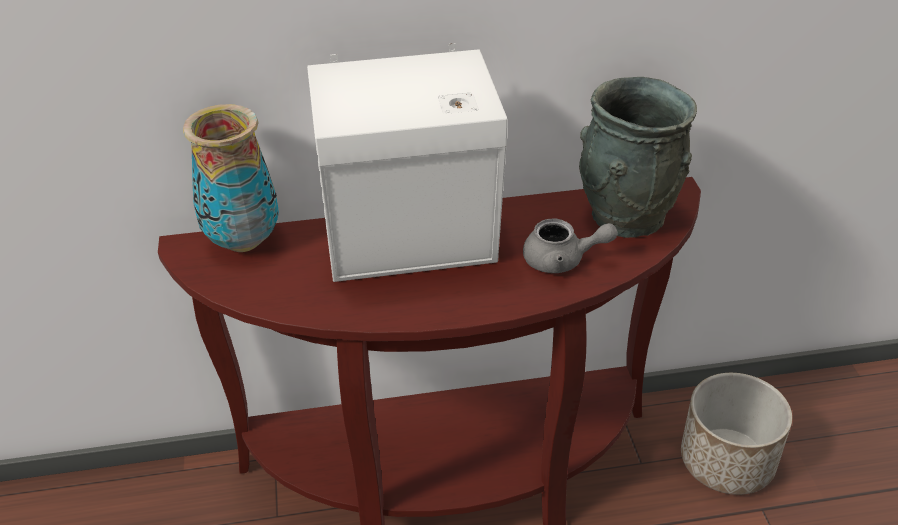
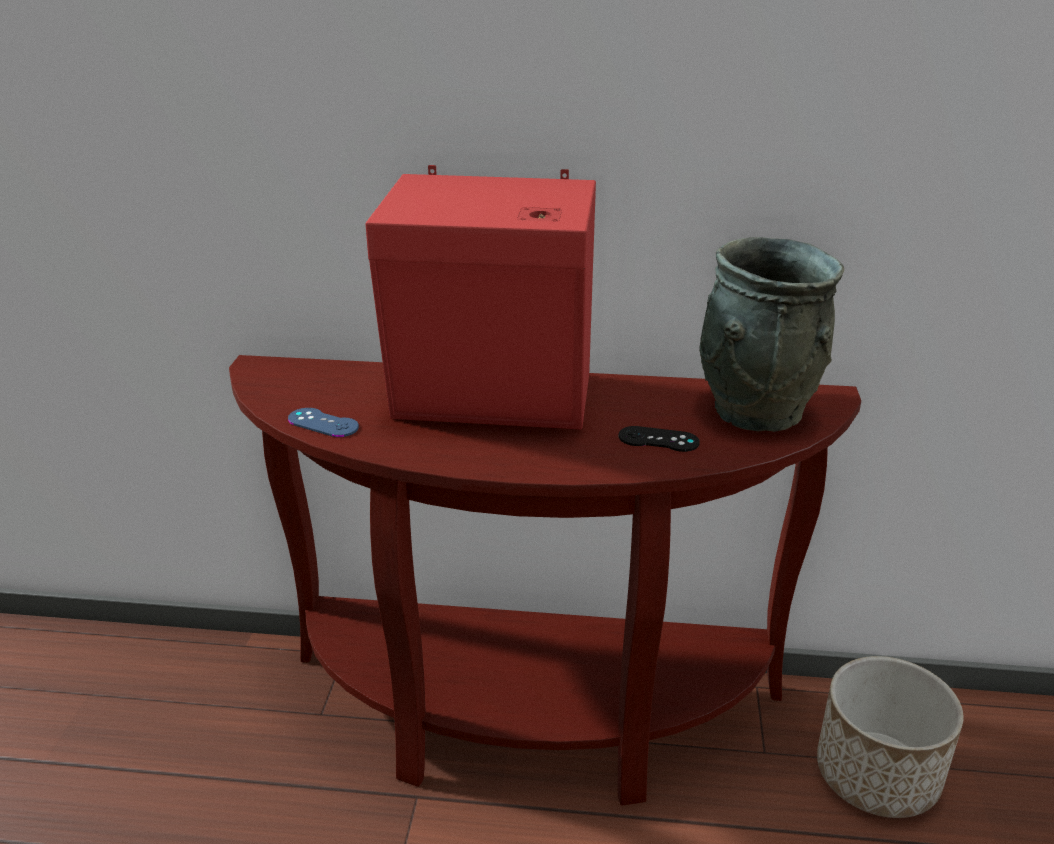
camera: 15 degrees right, 10 degrees down
vase [183,104,279,252] -> none
white speaker [307,43,508,282] -> red speaker [365,165,596,429]
grey teapot [523,219,618,273] -> black game controller [619,426,700,452]
none -> blue game controller [288,408,359,437]

